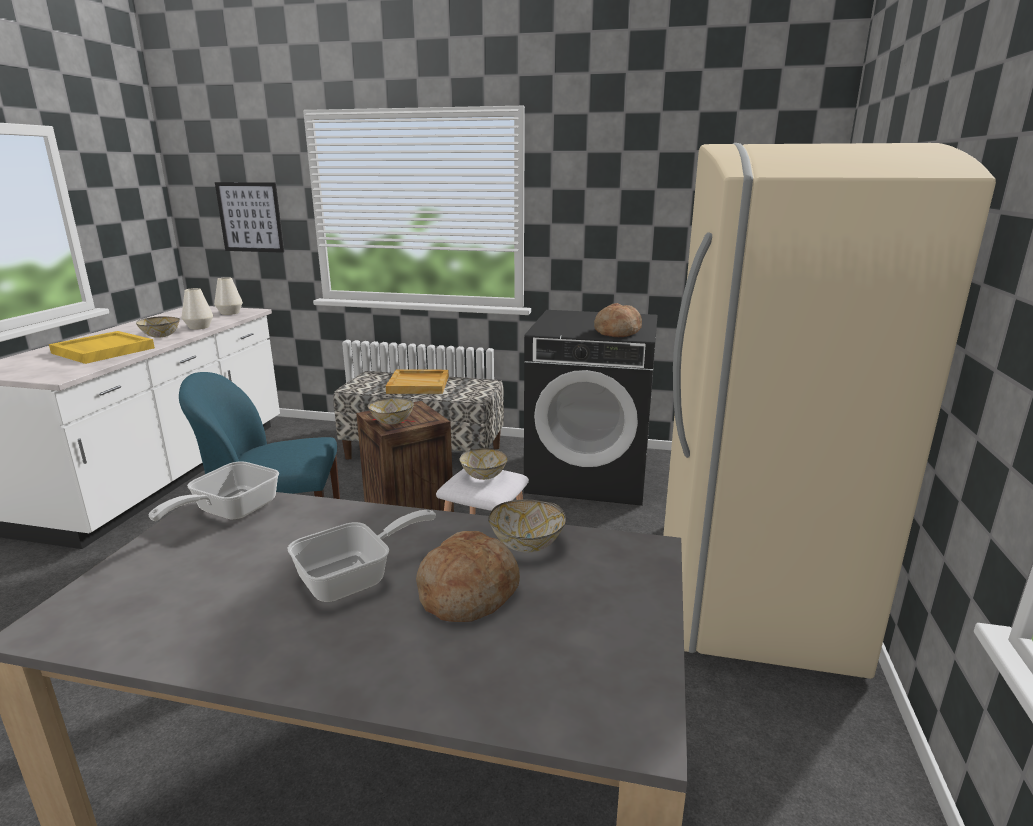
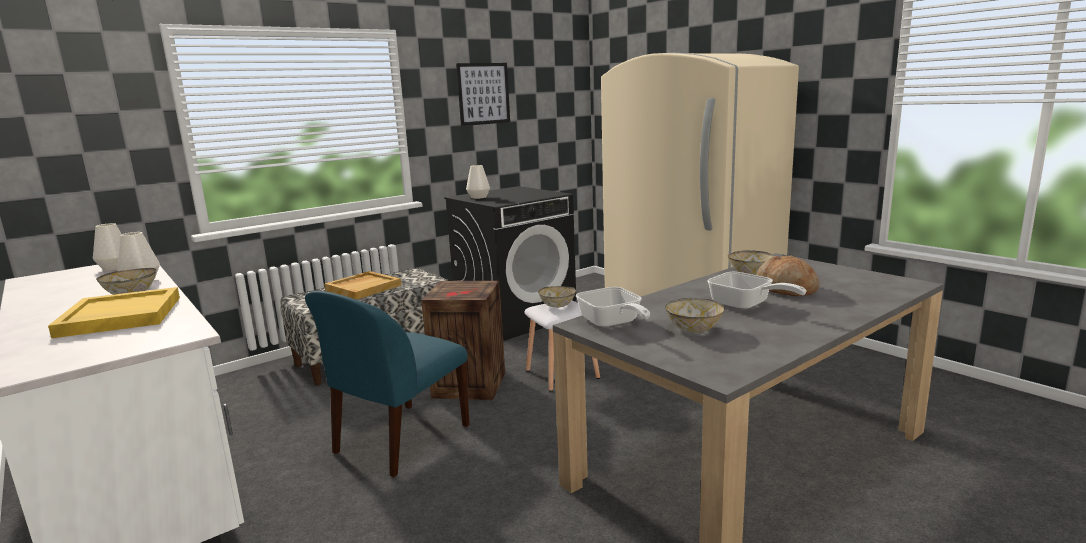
camera: 50 degrees left, 5 degrees down
picture [215,182,284,253] -> picture moved to [456,63,510,126]
frying pan [287,510,436,602] -> frying pan turned 135 degrees clockwise [707,272,806,310]
bowl [368,397,414,424] -> bowl moved to [665,298,725,333]
bread [594,303,642,337] -> none
none -> white vase [466,165,490,199]

